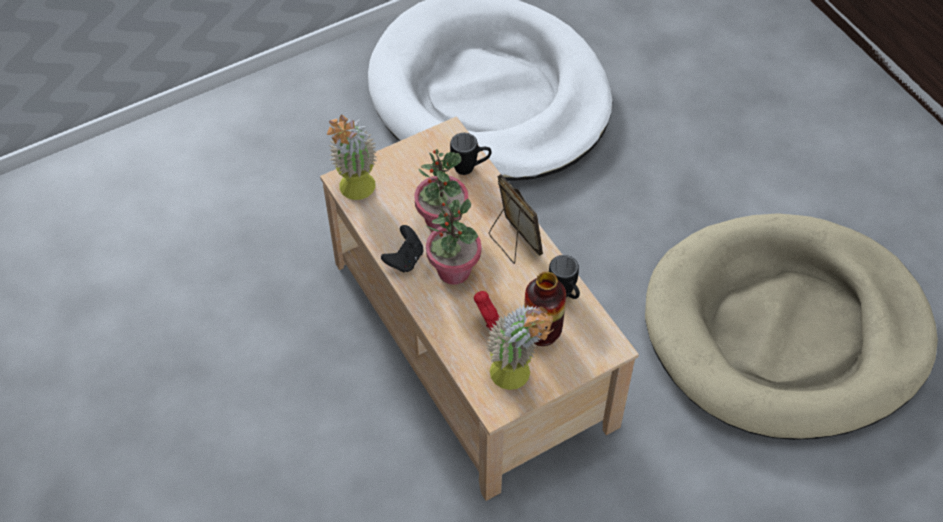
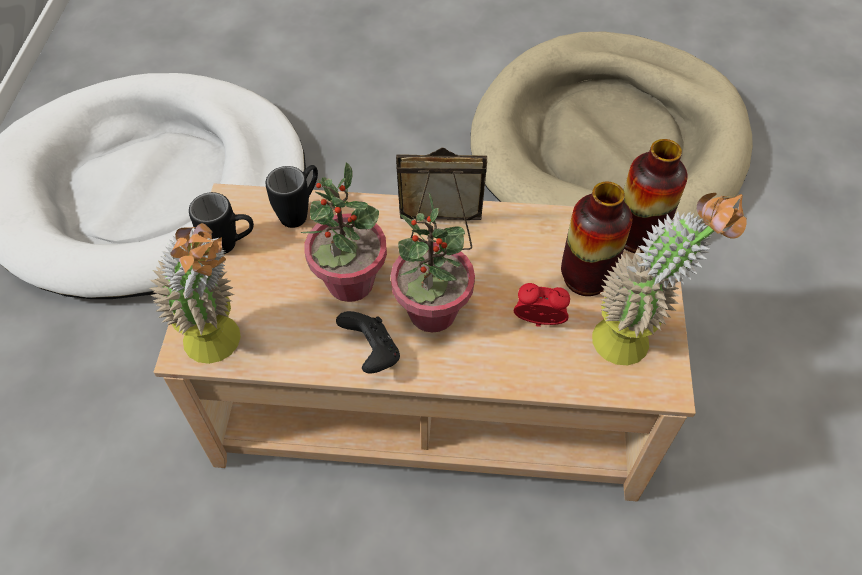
camera: 55 degrees left, 0 degrees up
black mug [549,255,580,299] -> black mug moved to [189,192,254,255]
none -> vase [624,139,688,253]

